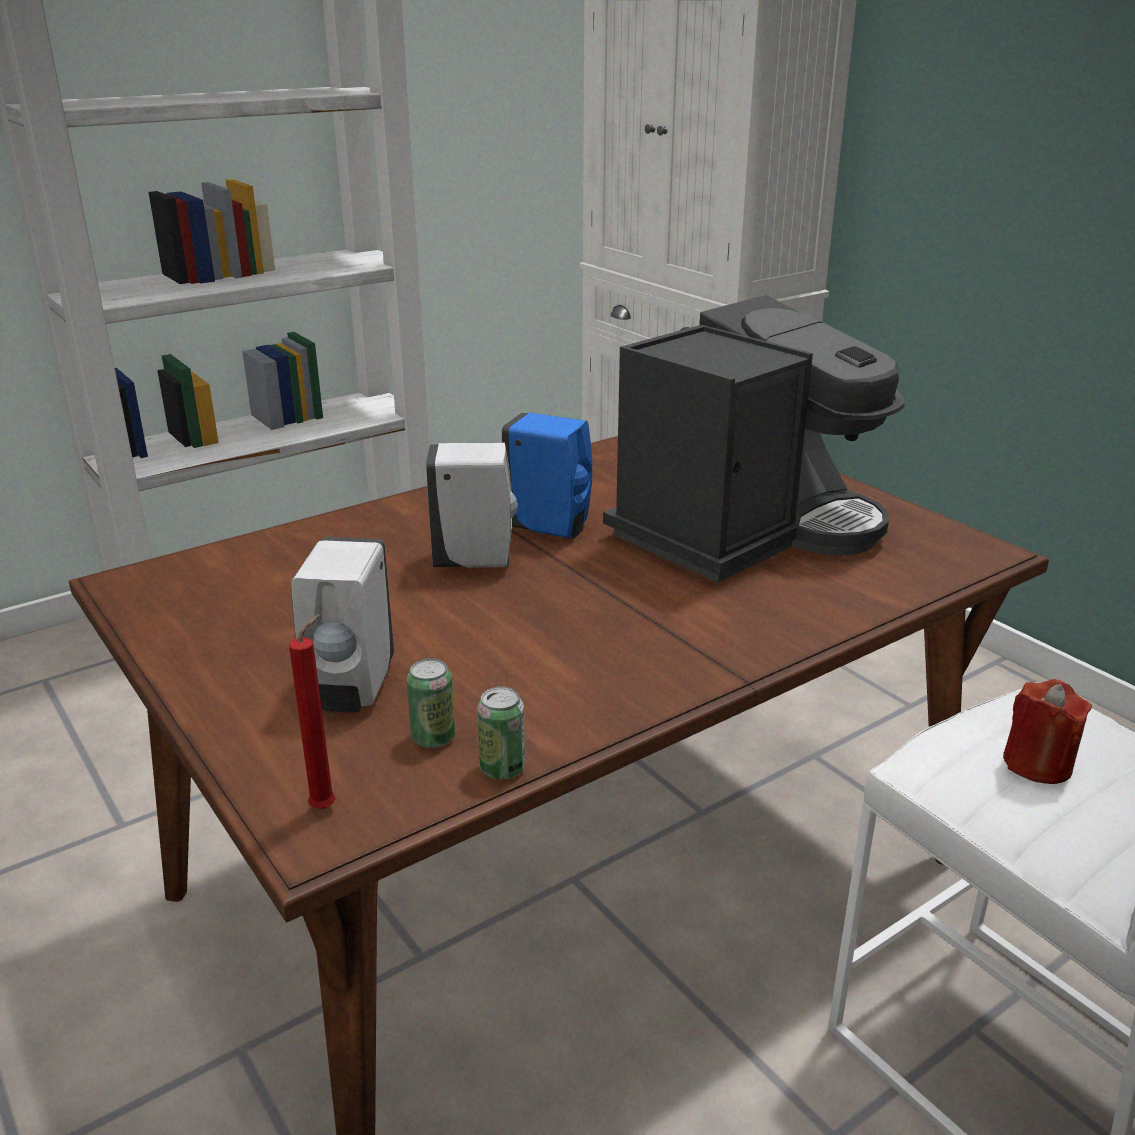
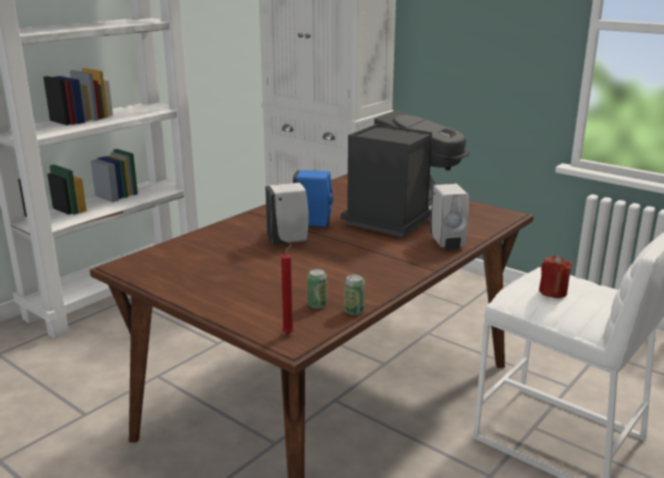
camera: 15 degrees left, 5 degrees down
white soap dispenser [291,537,394,713] -> white soap dispenser moved to [430,183,469,250]

